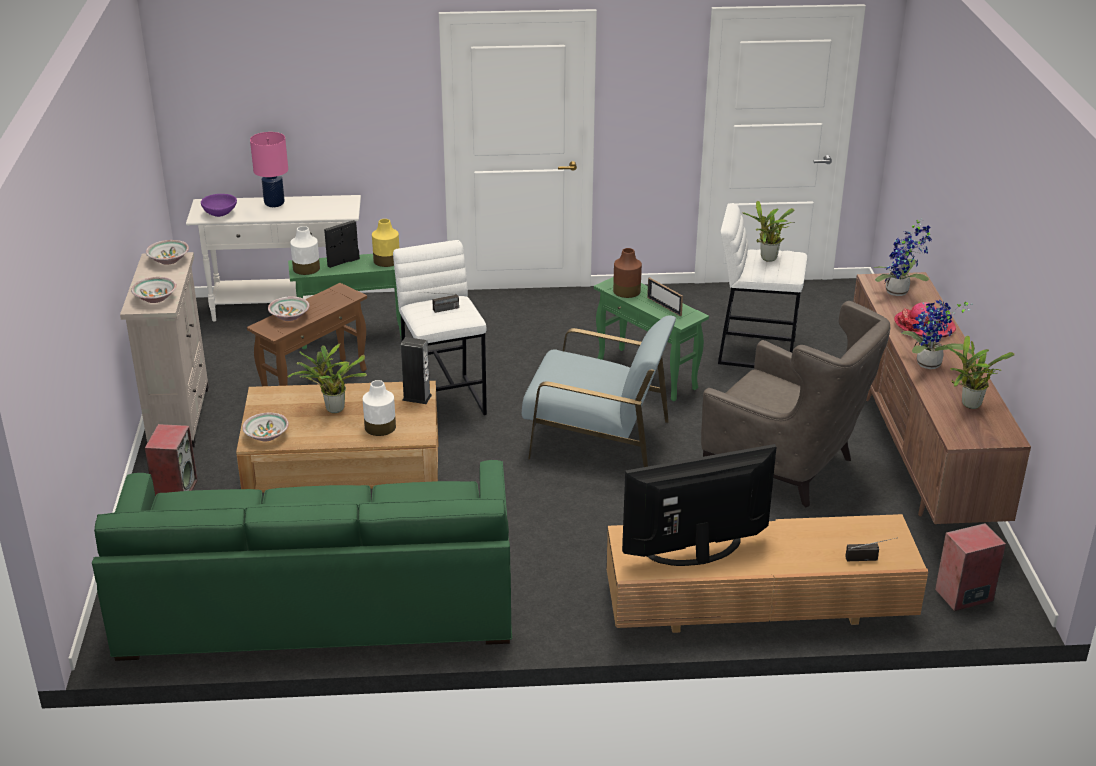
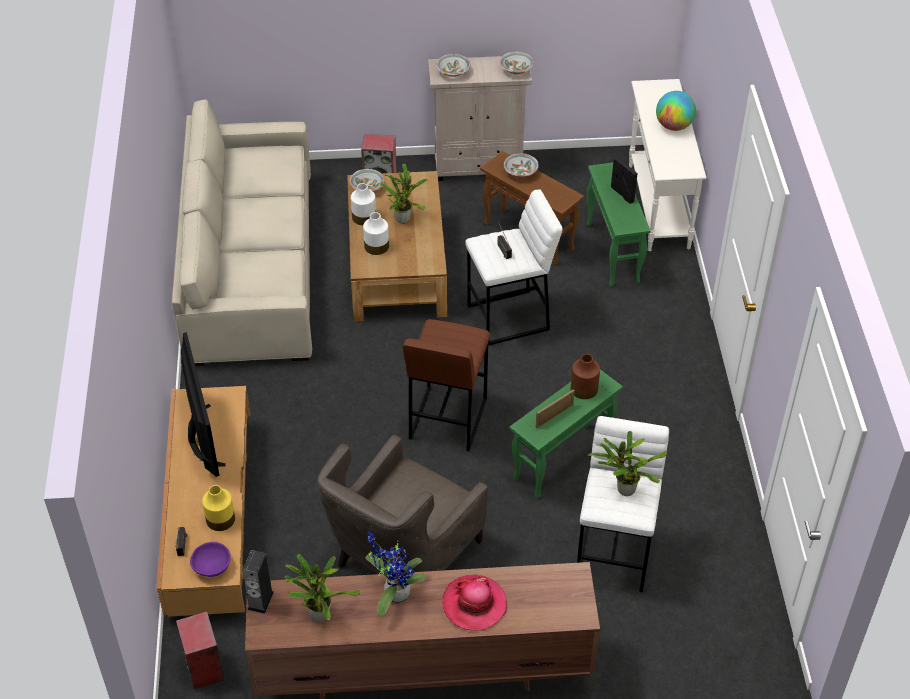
camera: 90 degrees right, 15 degrees up
green sofa [92,460,512,661] -> beige sofa [172,99,312,366]
purple bowl [201,194,237,217] -> purple bowl moved to [190,542,231,577]
pink table lamp [250,132,288,207] -> globe [656,91,696,131]
white vase [290,226,320,275] -> white vase moved to [351,183,376,225]
yellow vase [372,219,399,267] -> yellow vase moved to [202,485,235,531]
speaker [401,337,432,404] -> speaker moved to [242,550,274,614]
blue armchair [522,315,676,467] -> brown stool [403,319,490,451]
potted plant [874,218,932,296] -> none

